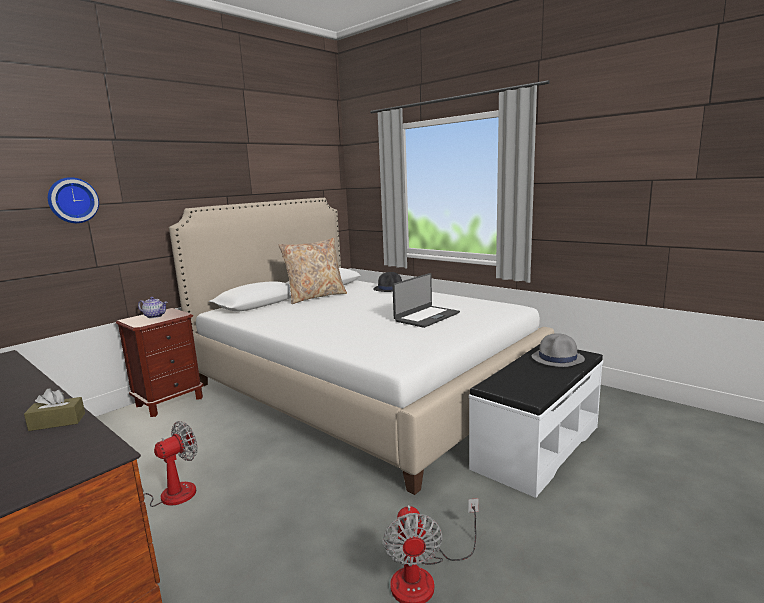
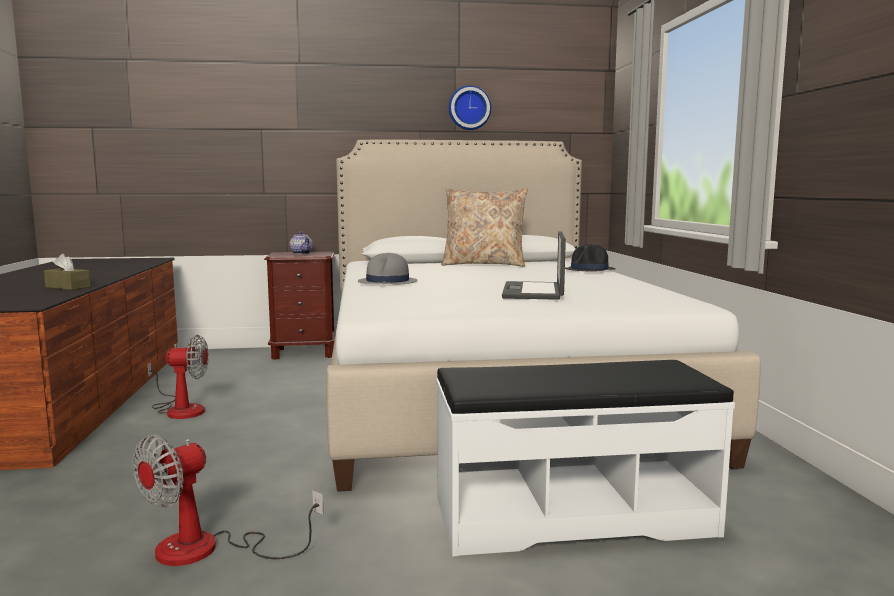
camera: 40 degrees right, 5 degrees down
wall clock [48,177,99,223] -> wall clock moved to [449,85,491,130]
laptop [392,273,460,328] -> laptop turned 105 degrees clockwise [502,231,566,300]
grey hat [531,333,585,367] -> grey hat moved to [358,253,418,285]

